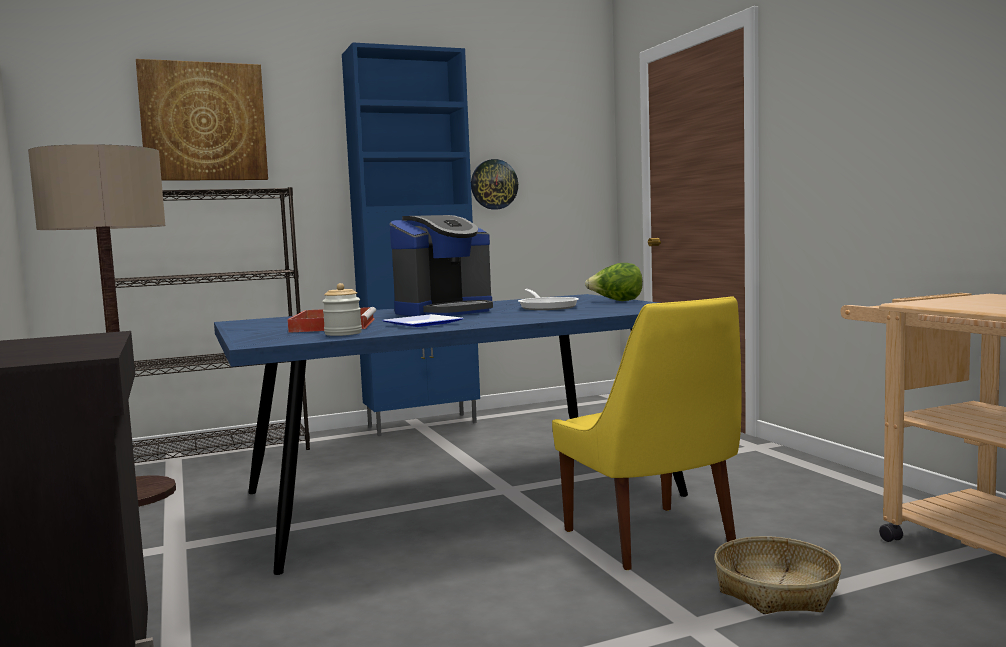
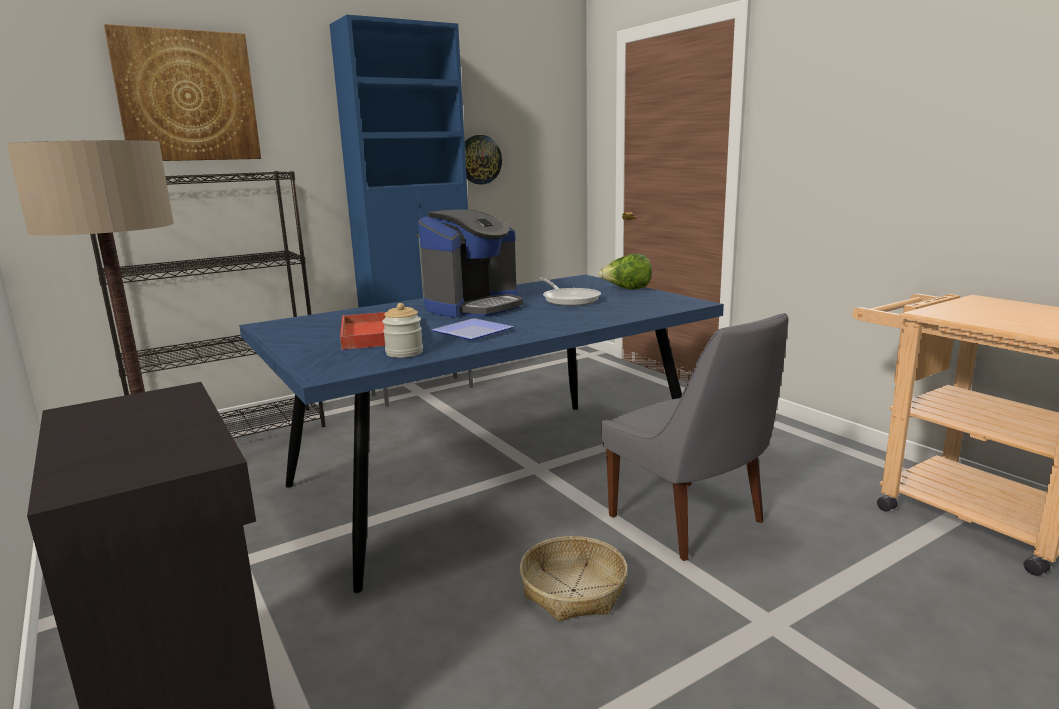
camera: 10 degrees left, 10 degrees up
yellow chair [552,296,742,570] -> grey chair [601,313,789,561]
basket [714,536,842,614] -> basket moved to [520,536,628,621]

